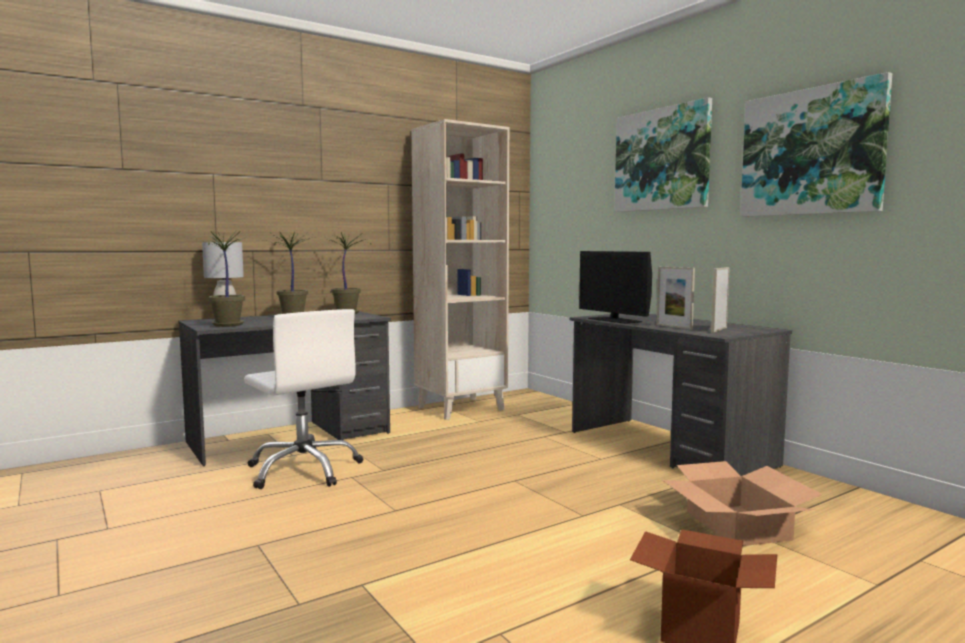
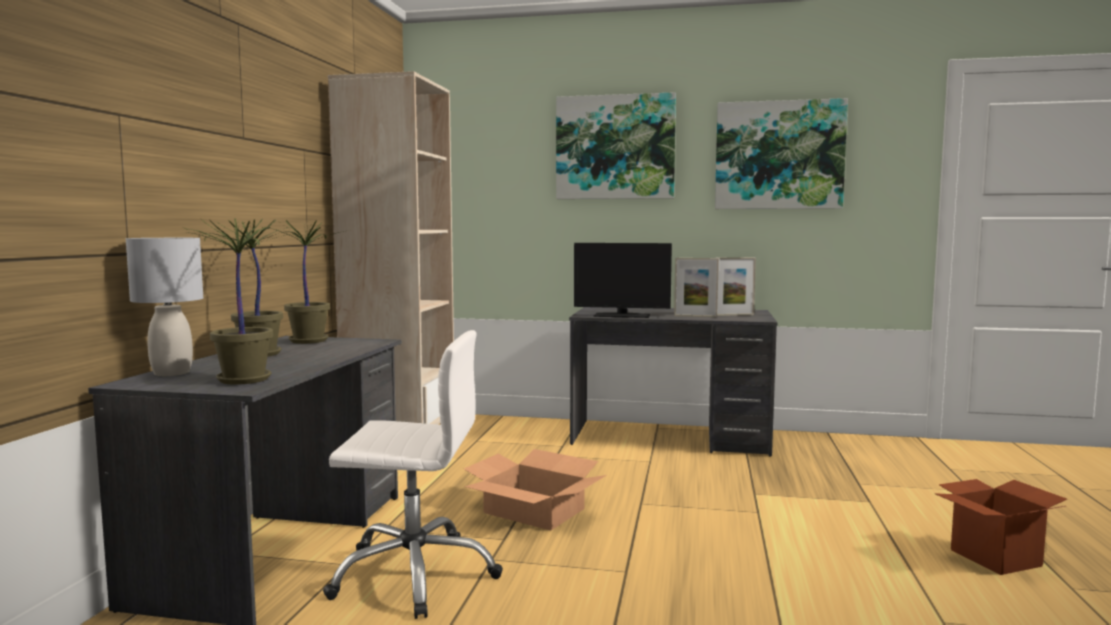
camera: 45 degrees left, 0 degrees up
cardboard box [662,461,823,546] -> cardboard box moved to [464,449,607,530]
picture frame [711,267,730,333] -> picture frame turned 90 degrees counterclockwise [717,257,756,316]

